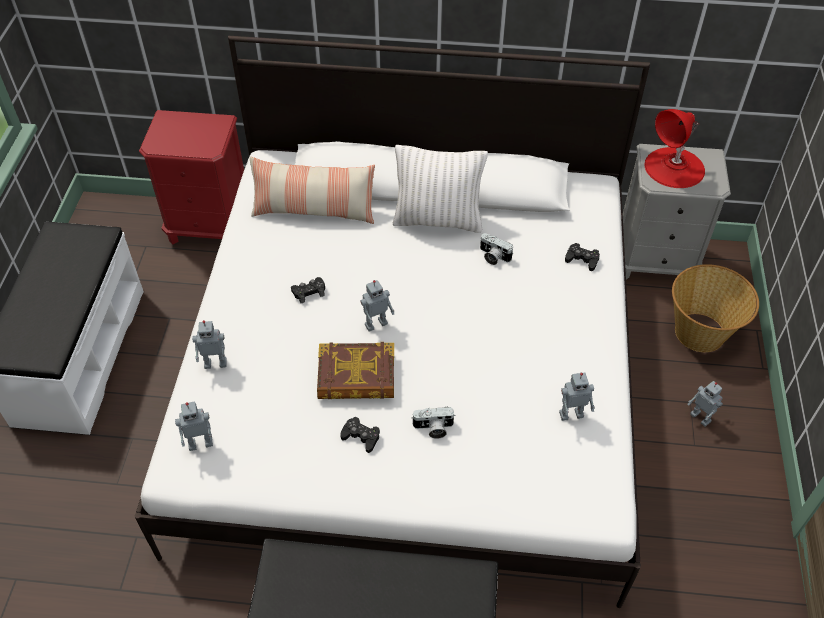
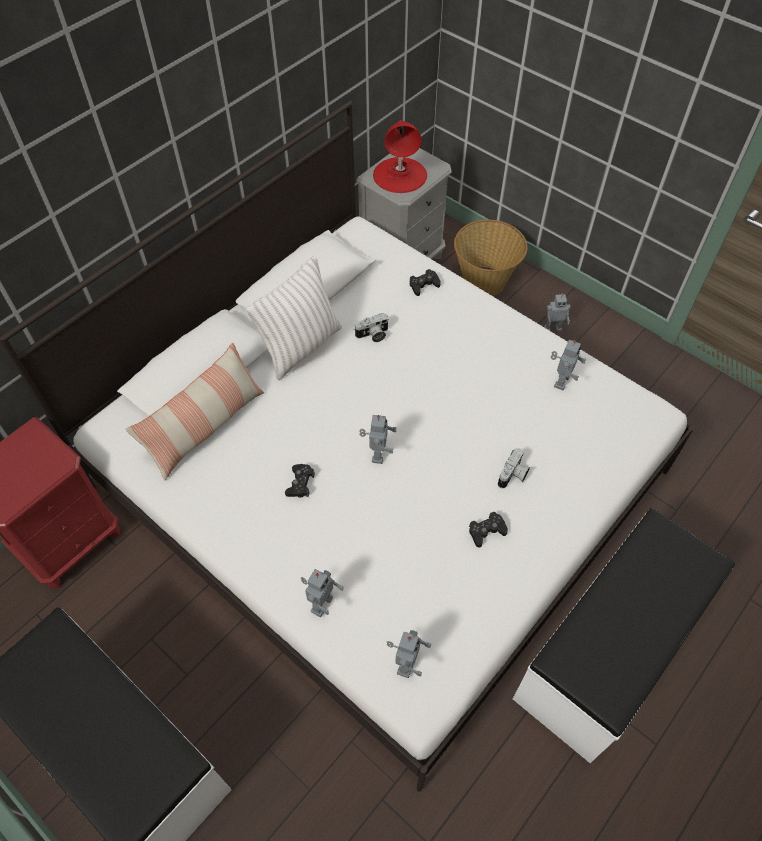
camera: 55 degrees left, 5 degrees up
book [317,342,394,399] -> none

